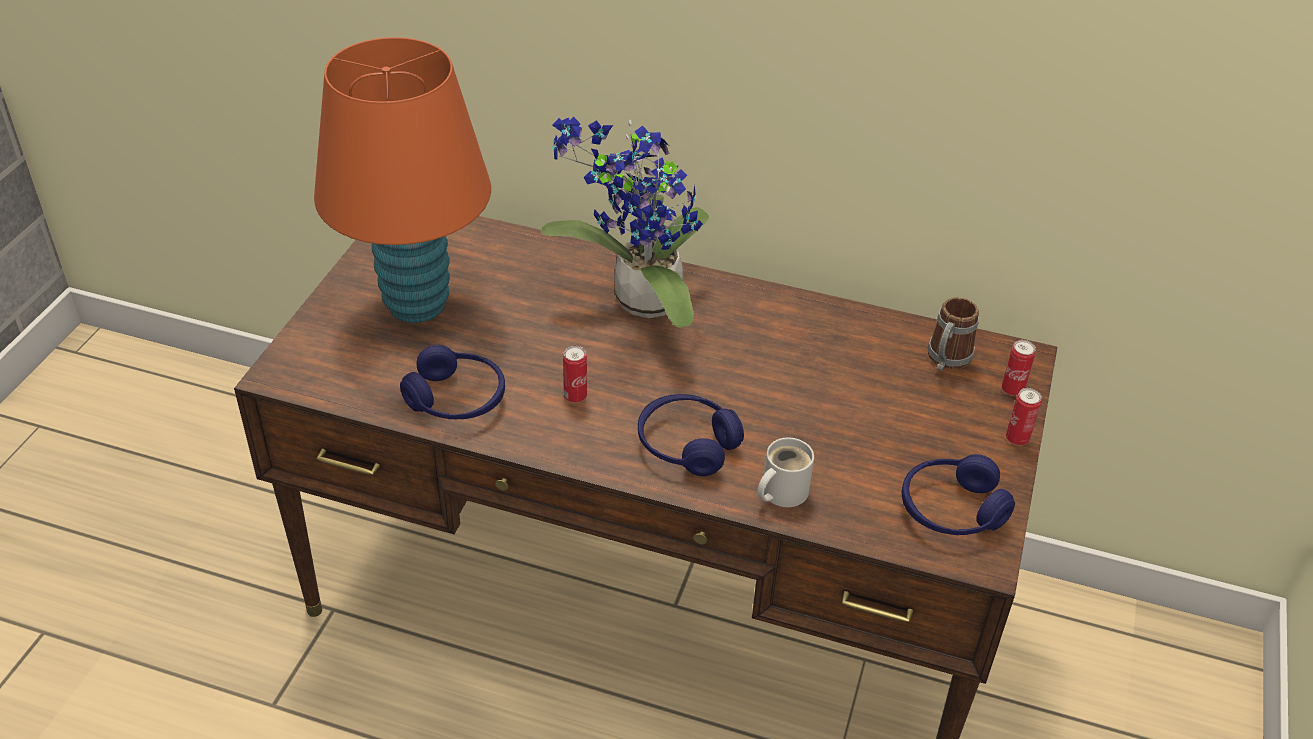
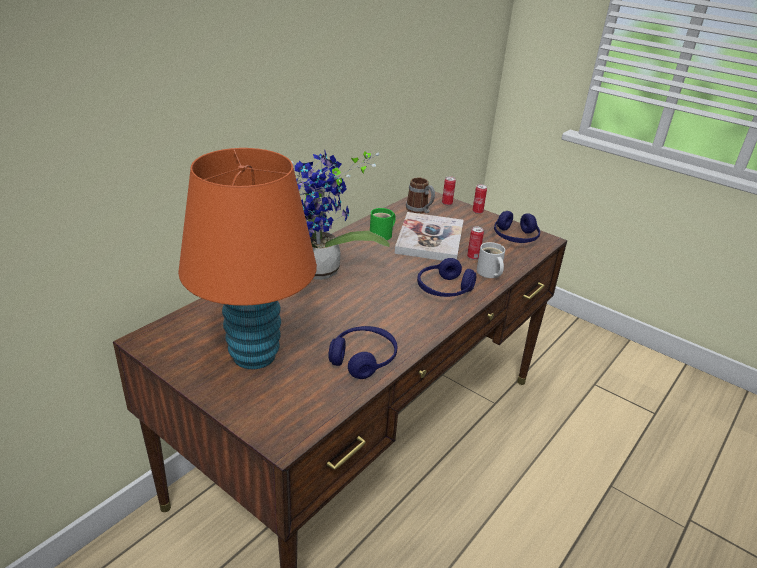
camera: 70 degrees left, 10 degrees down
can [563,346,587,403] -> can moved to [467,227,484,260]
none -> green mug [370,208,396,240]
none -> book [395,212,464,261]

